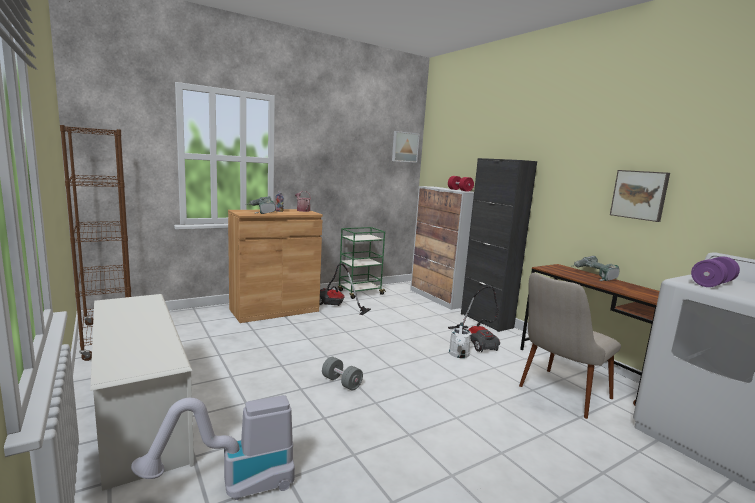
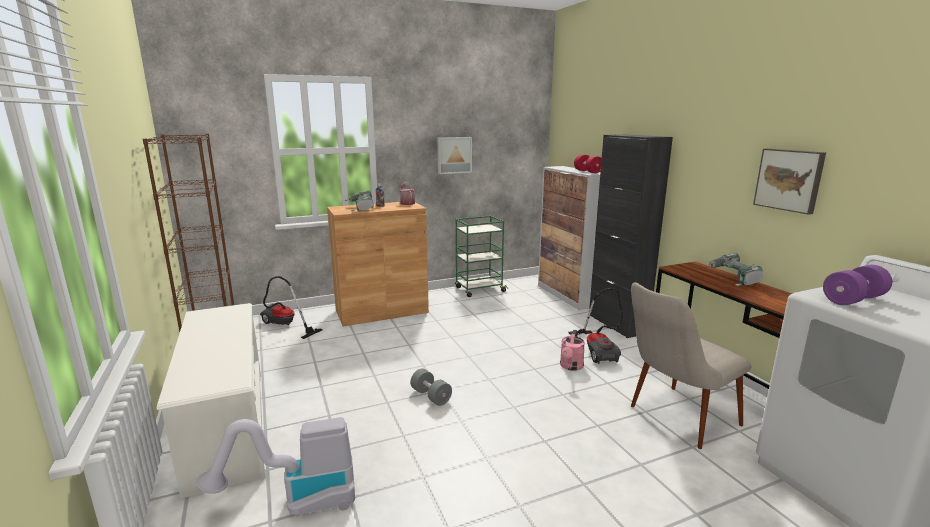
camera: 10 degrees right, 5 degrees up
vacuum cleaner [319,263,371,315] -> vacuum cleaner moved to [260,276,323,339]
picture [392,131,419,163] -> picture moved to [438,137,472,174]
white watering can [449,322,471,358] -> pink watering can [560,330,585,371]

